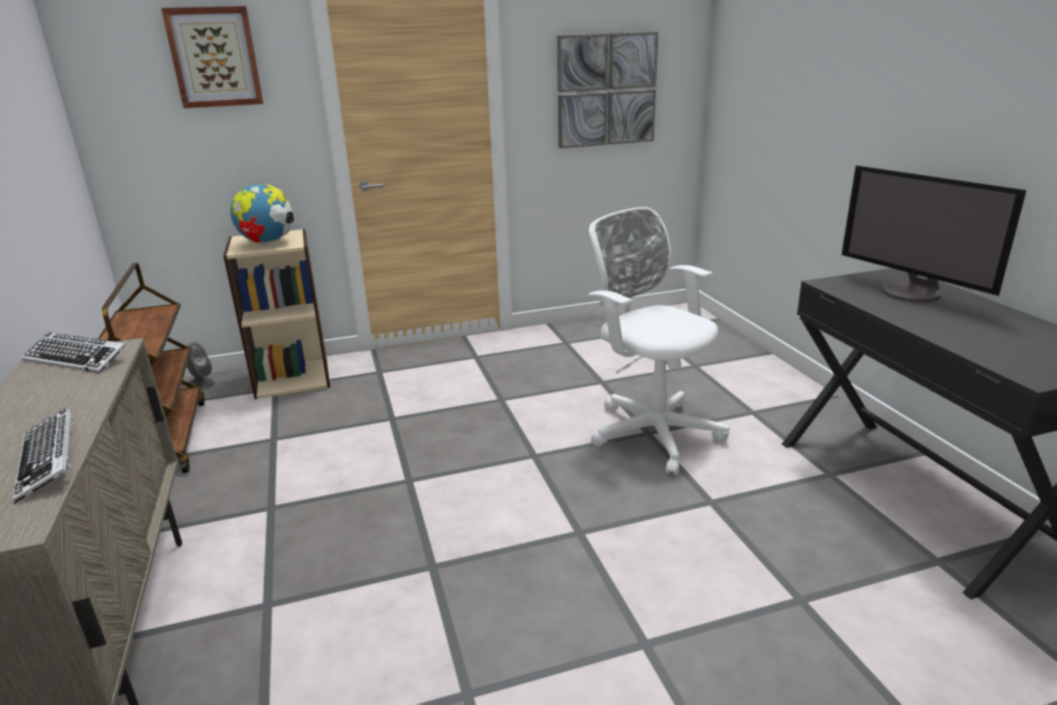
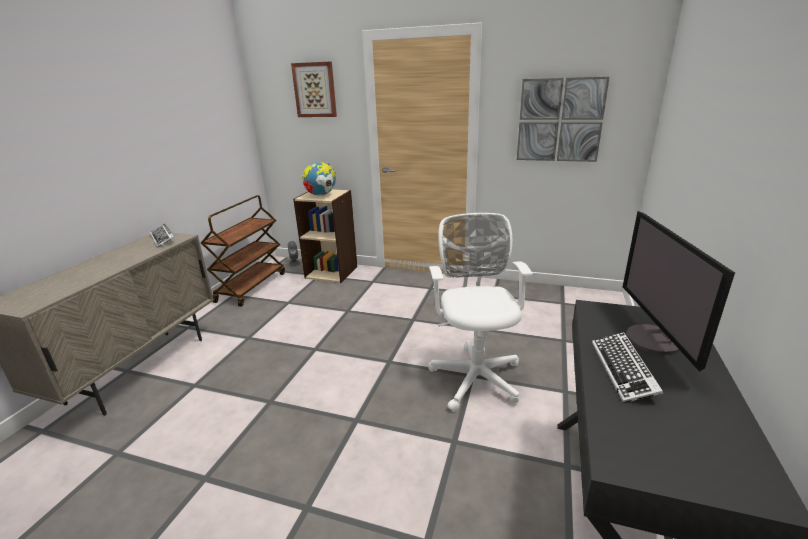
camera: 35 degrees right, 0 degrees up
keyboard [12,408,74,504] -> keyboard moved to [592,332,663,403]

